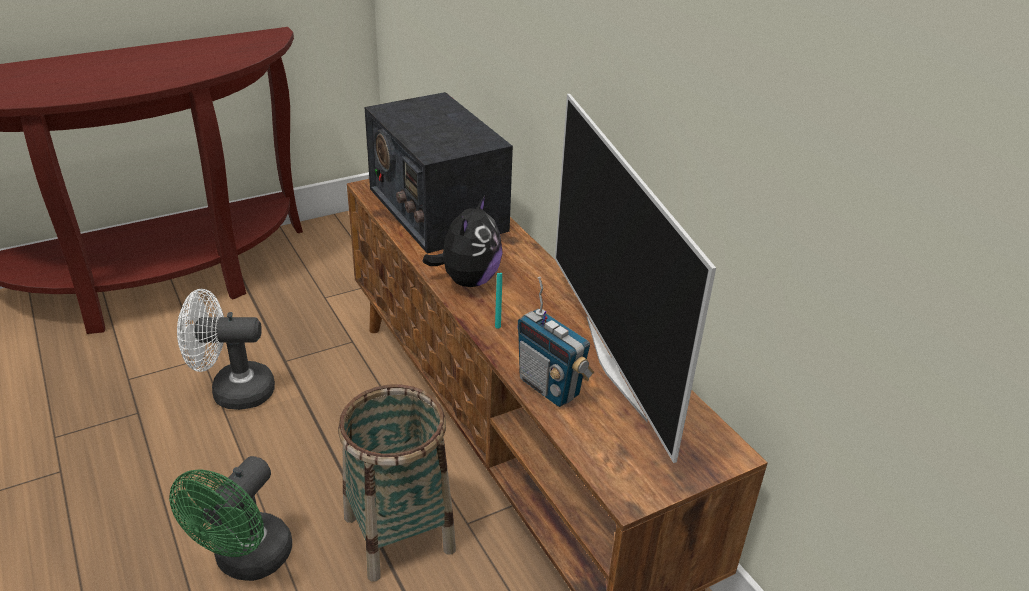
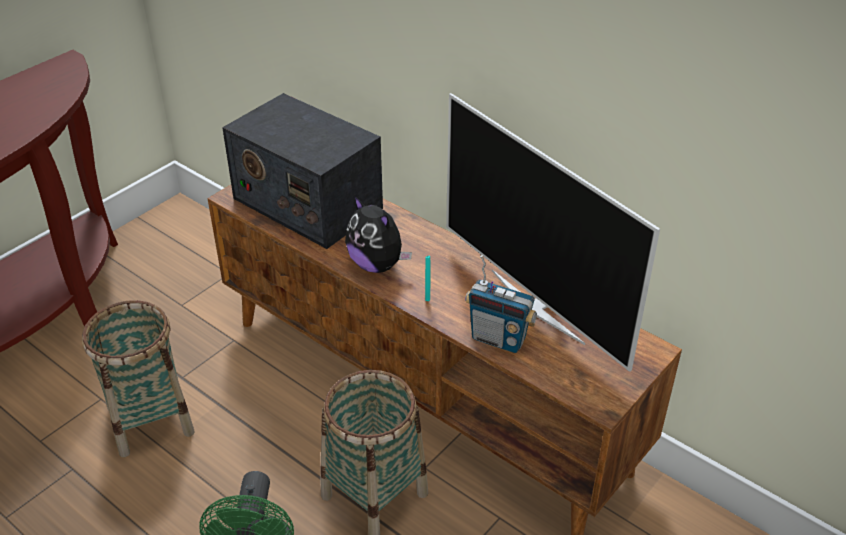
camera: 20 degrees left, 5 degrees up
white fan [177,289,275,410] -> basket [82,300,194,457]
plush toy [422,195,503,287] -> plush toy turned 135 degrees clockwise [345,196,412,273]

